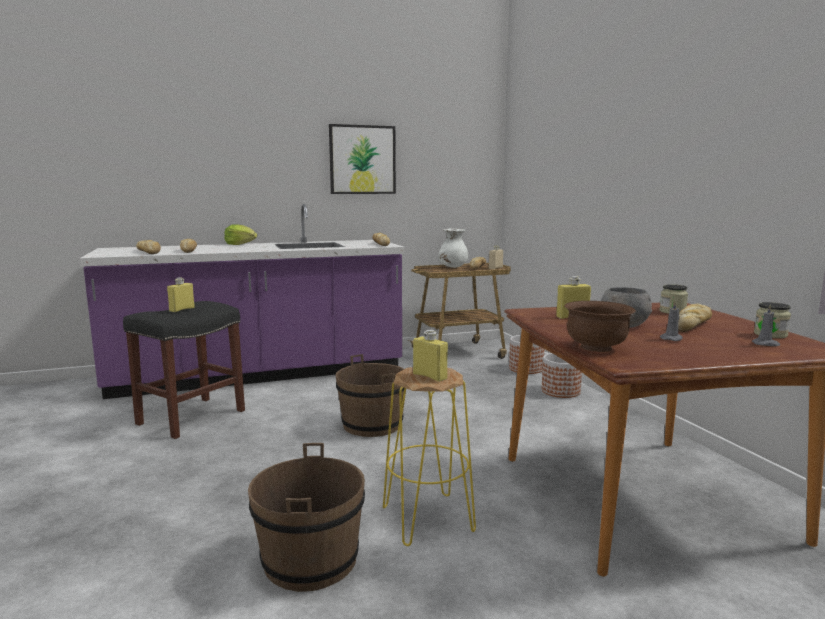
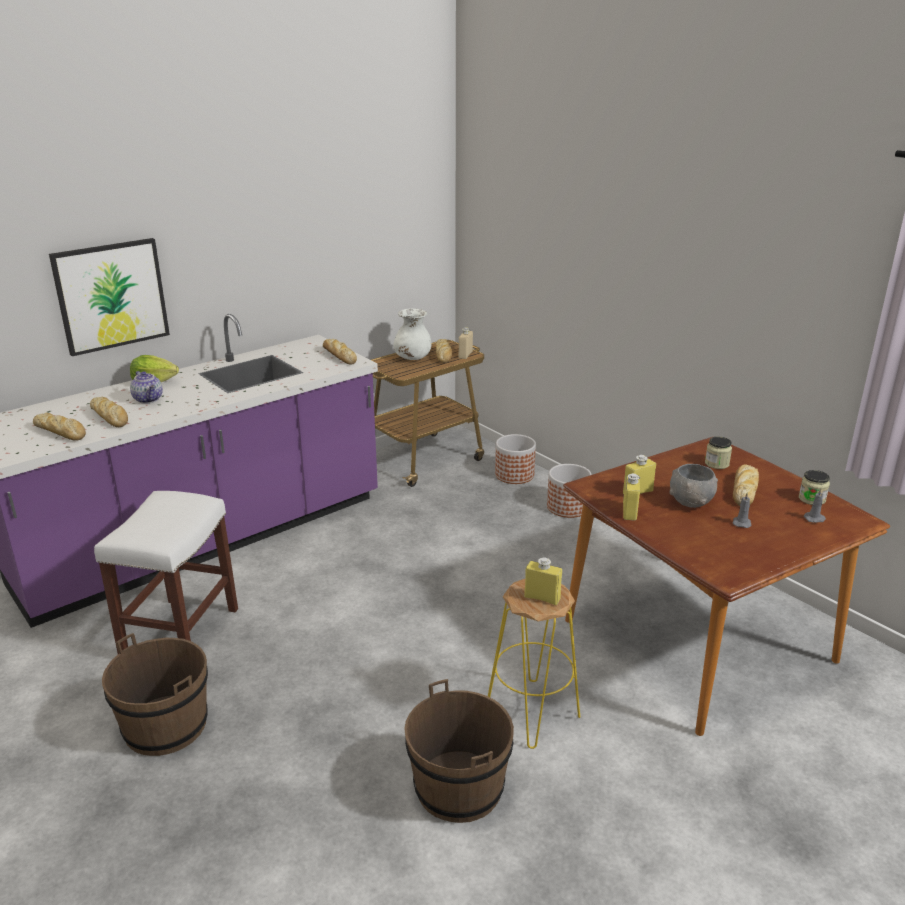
camera: 20 degrees left, 15 degrees up
black stool [123,301,245,439] -> white stool [94,491,238,654]
yellow bottle [167,277,195,312] -> yellow bottle moved to [623,473,640,521]
picture [329,124,396,194] -> picture moved to [49,238,170,356]
brown bucket [336,354,406,437] -> brown bucket moved to [102,633,208,756]
brown bowl [564,301,636,352] -> none
none -> teapot [130,371,163,404]

